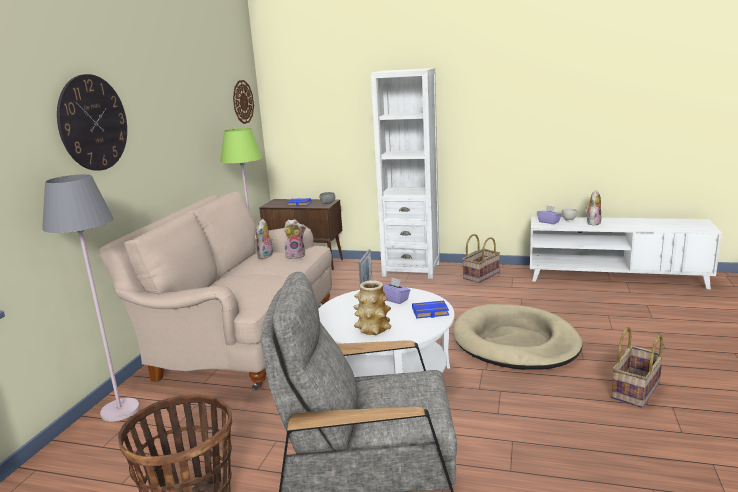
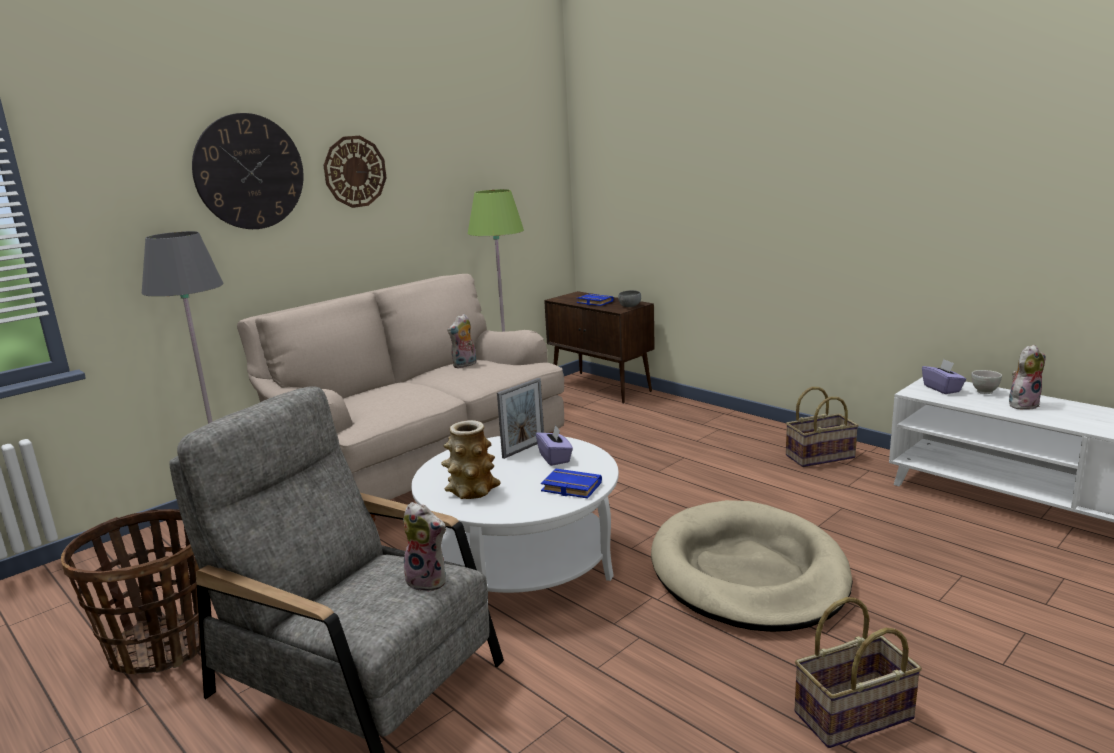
camera: 30 degrees right, 0 degrees up
wall clock [233,80,254,124] -> wall clock moved to [323,136,386,208]
plush toy [284,219,306,259] -> plush toy moved to [403,502,446,592]
white bookcase [371,68,440,279] -> none

